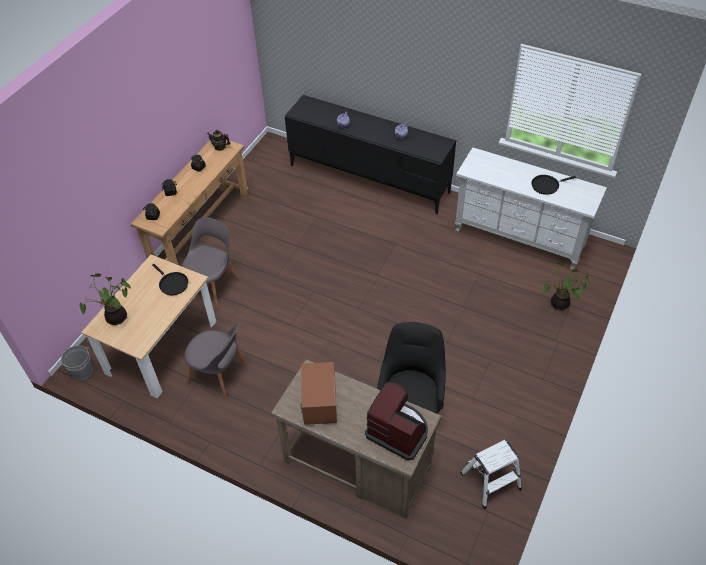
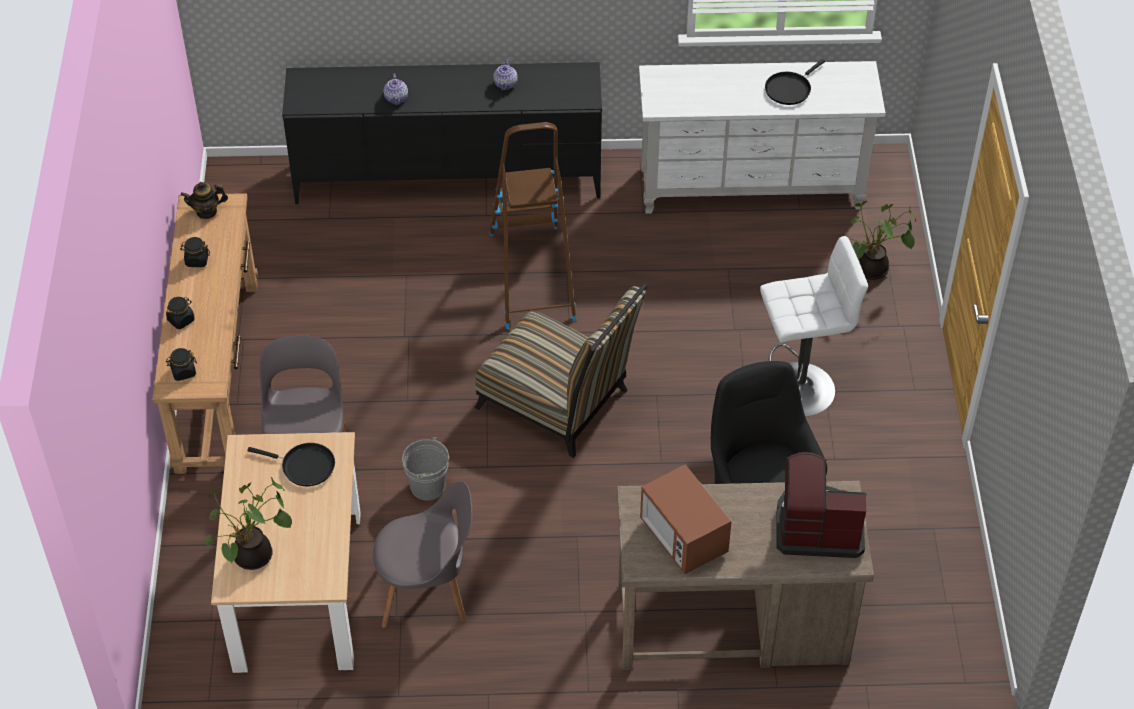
camera: 30 degrees left, 0 degrees up
grey bucket [61,346,93,381] -> grey bucket moved to [402,437,449,501]
white step ladder [460,439,522,509] -> none
none -> chair [475,284,647,458]
none -> brown step ladder [489,122,576,329]
none -> white stool [760,236,868,417]

